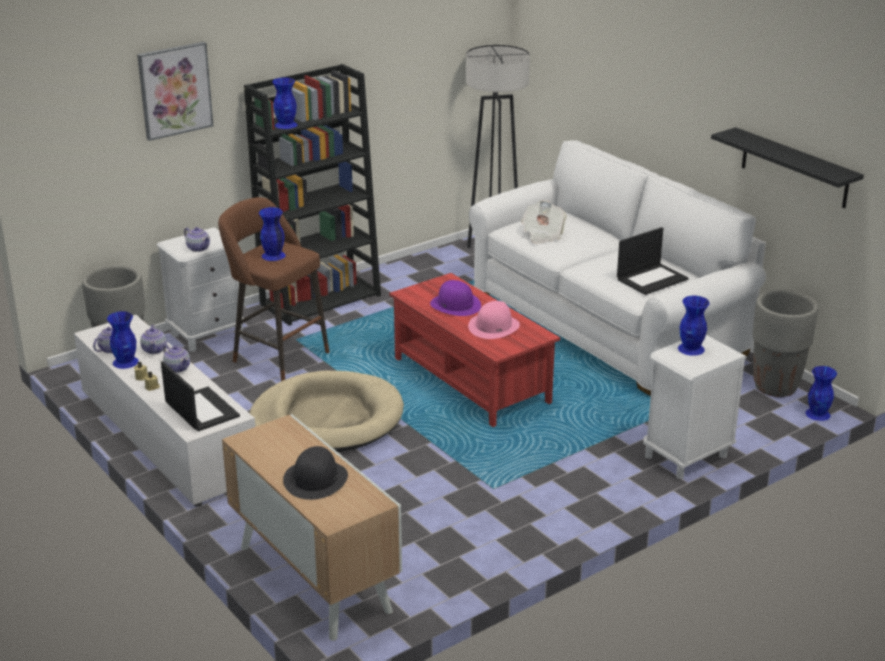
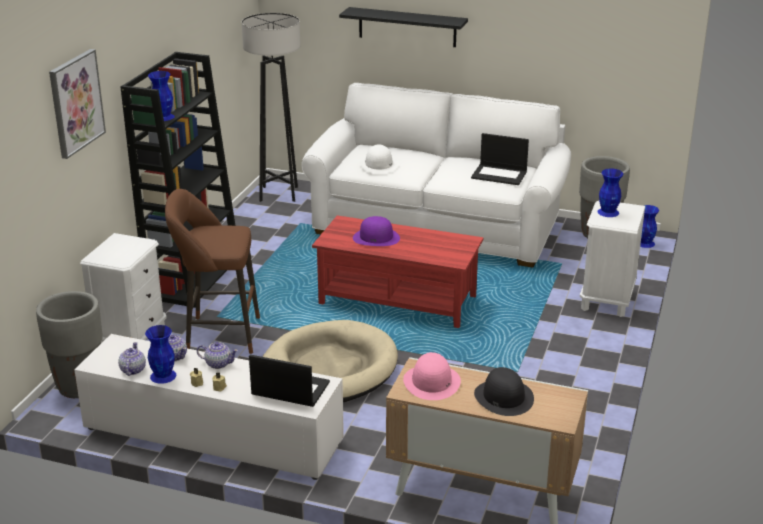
camera: 35 degrees left, 0 degrees up
teapot [184,227,210,252] -> none
blue vase [259,207,286,261] -> none
pink hat [468,301,520,339] -> pink hat moved to [403,352,461,400]
newspaper [521,200,567,244] -> white hat [359,145,399,174]
laptop [617,227,688,295] -> laptop turned 90 degrees clockwise [471,133,529,185]
black shelf [711,127,864,208] -> black shelf moved to [339,7,468,47]

